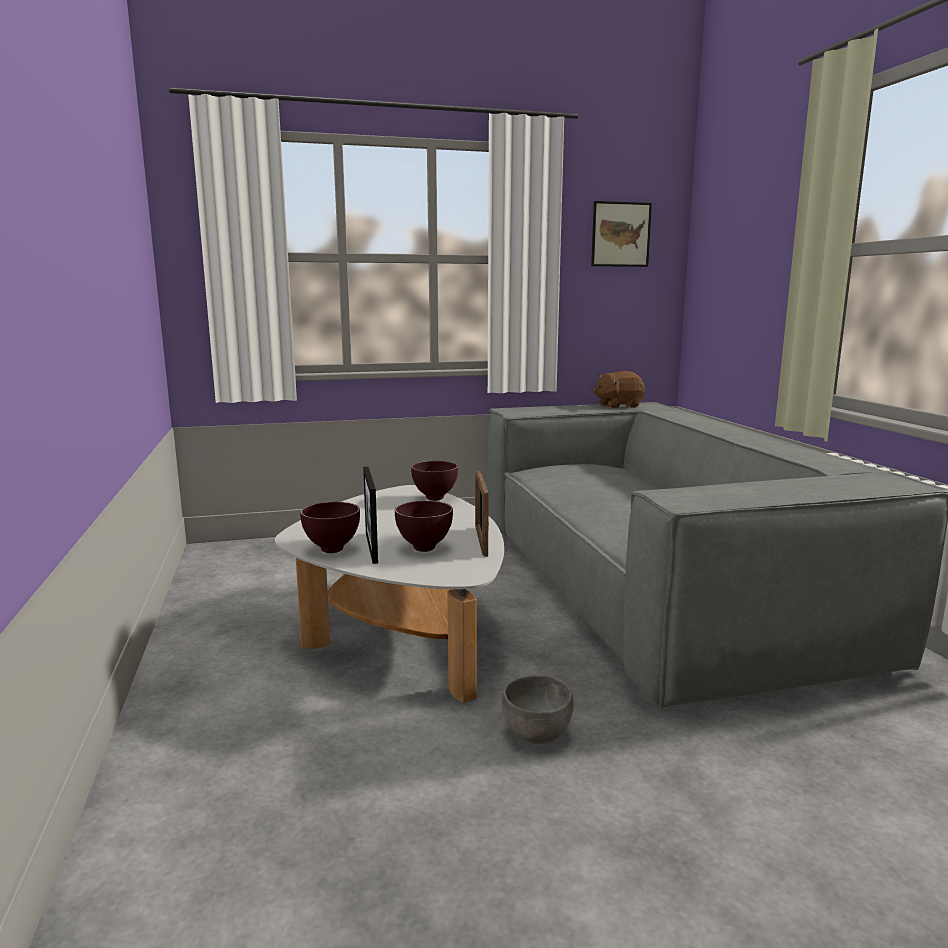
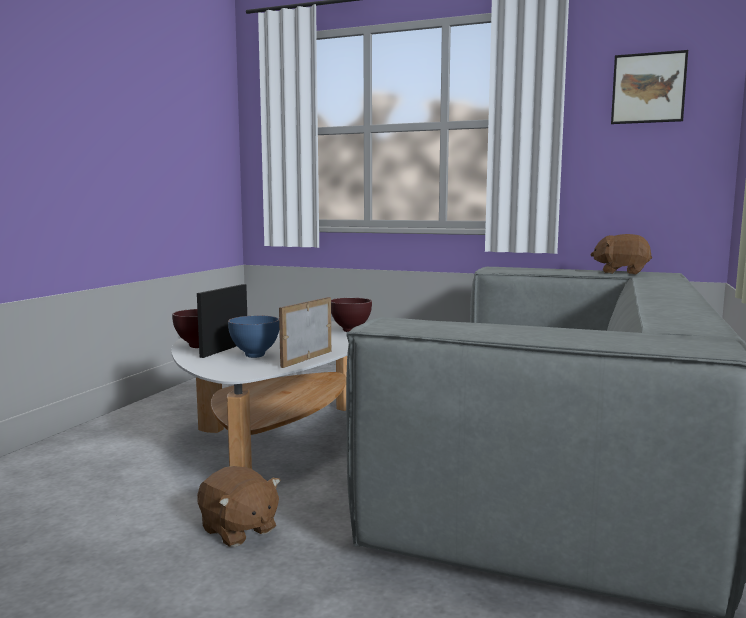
camera: 35 degrees right, 5 degrees down
brown bowl [395,501,453,552] -> blue bowl [228,316,279,358]
grey bowl [502,675,574,744] -> brown plush toy [197,466,281,547]

